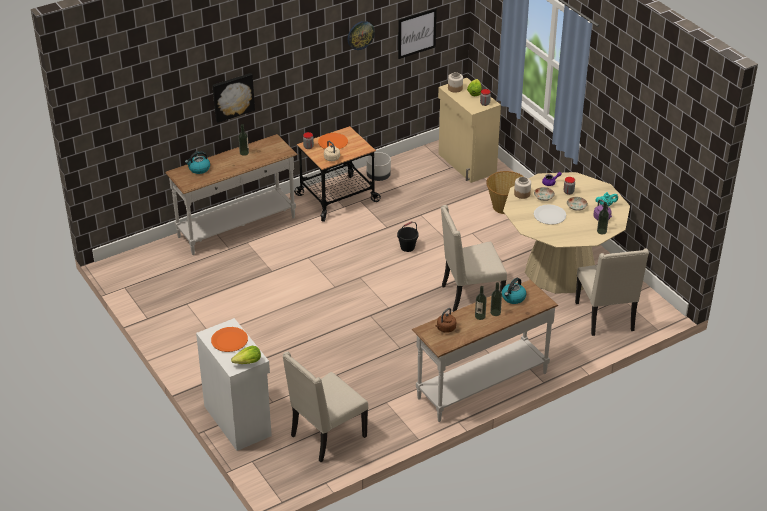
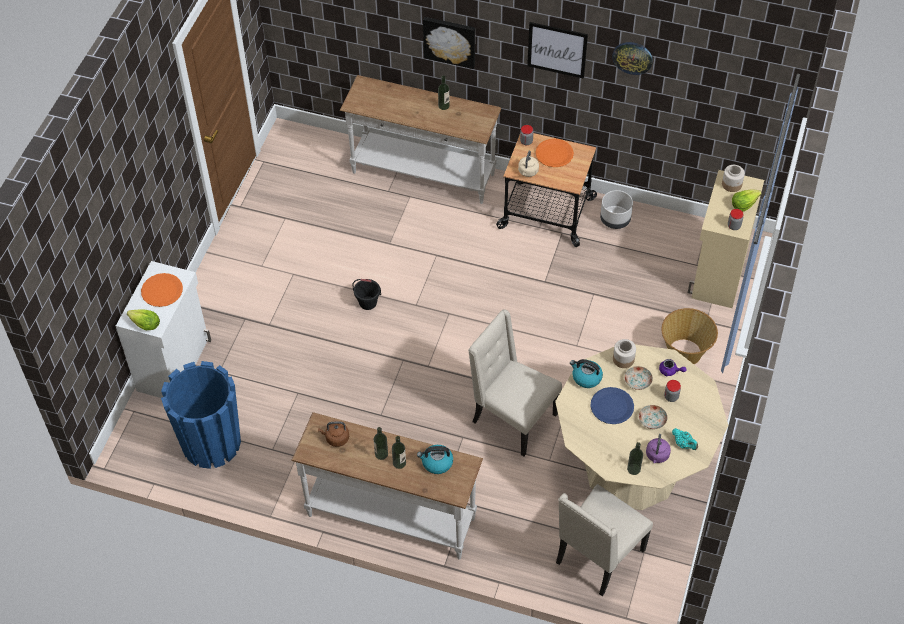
camera: 50 degrees right, 15 degrees up
kettle [185,151,210,174] -> kettle moved to [570,359,603,388]
beige chair [282,351,369,462] -> blue planter [161,361,241,469]
black bucket [397,222,418,252] -> black bucket moved to [352,279,381,310]
picture [398,8,437,59] -> picture moved to [527,22,588,79]
white plate [534,204,566,225] -> blue plate [590,387,634,424]

